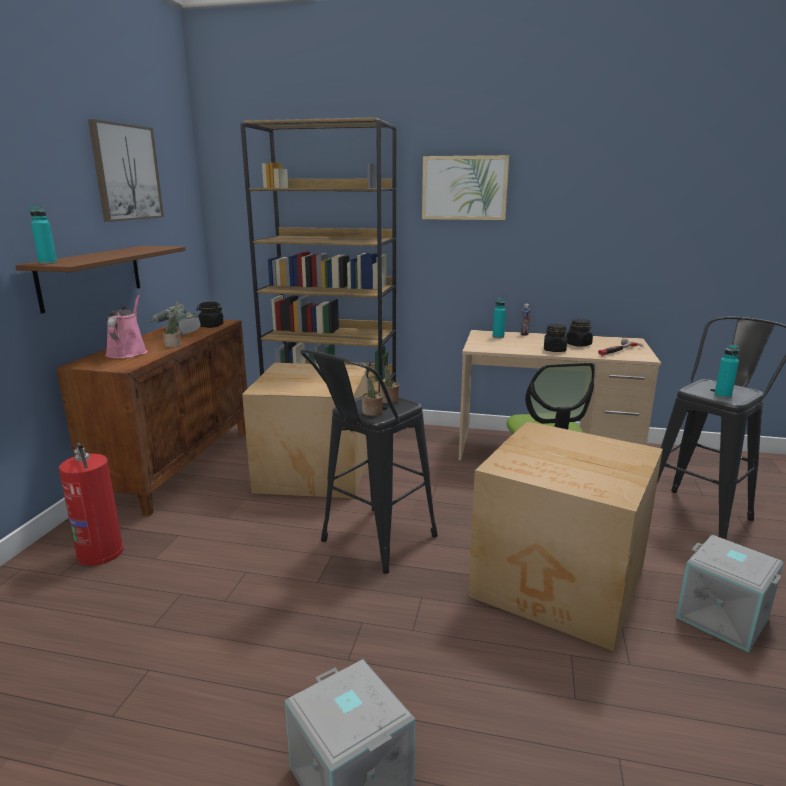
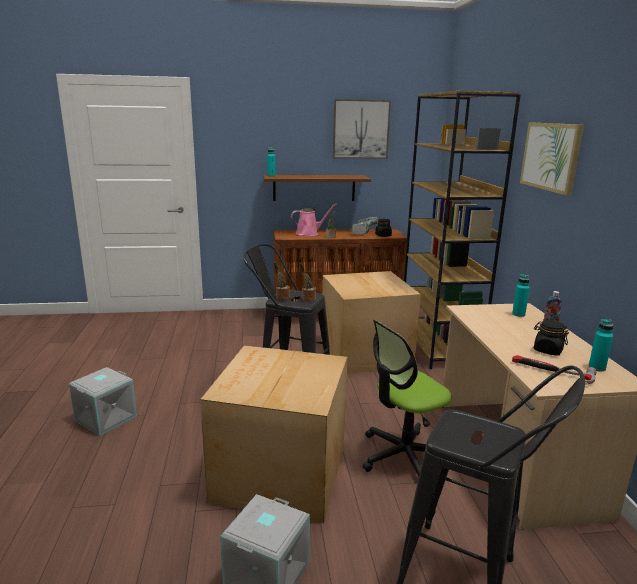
camera: 70 degrees right, 0 degrees up
fire extinguisher [59,442,124,566] -> none
black jar [544,324,567,352] -> none
turquoise bottle [714,345,739,398] -> turquoise bottle moved to [589,319,613,372]

